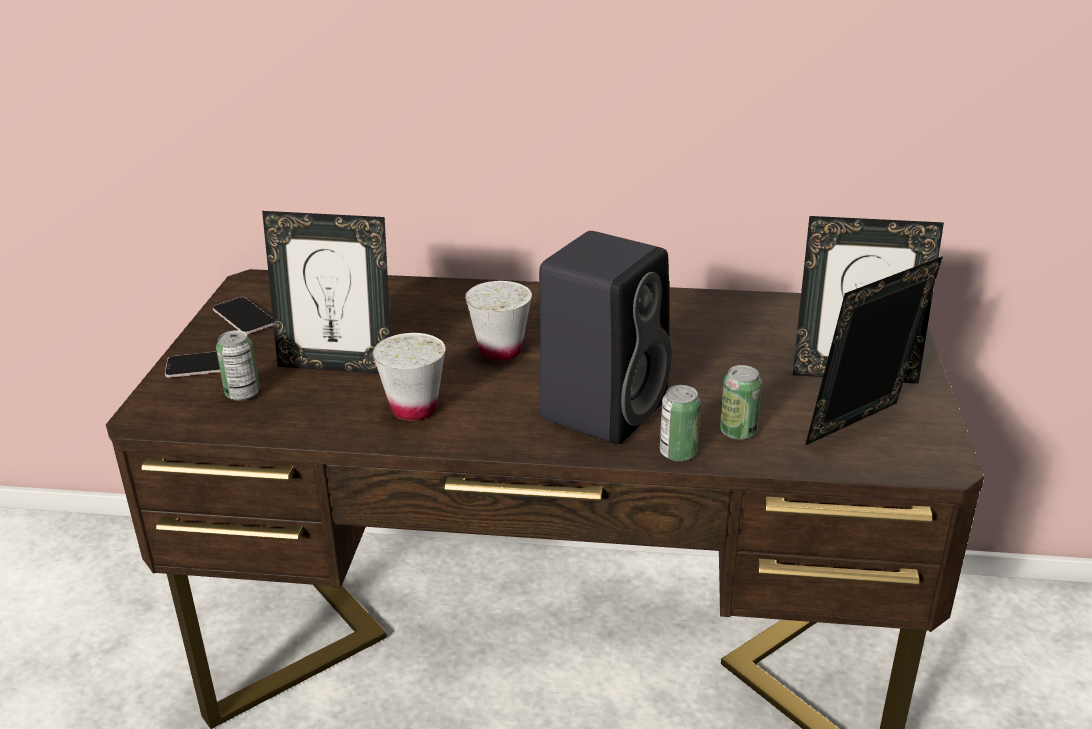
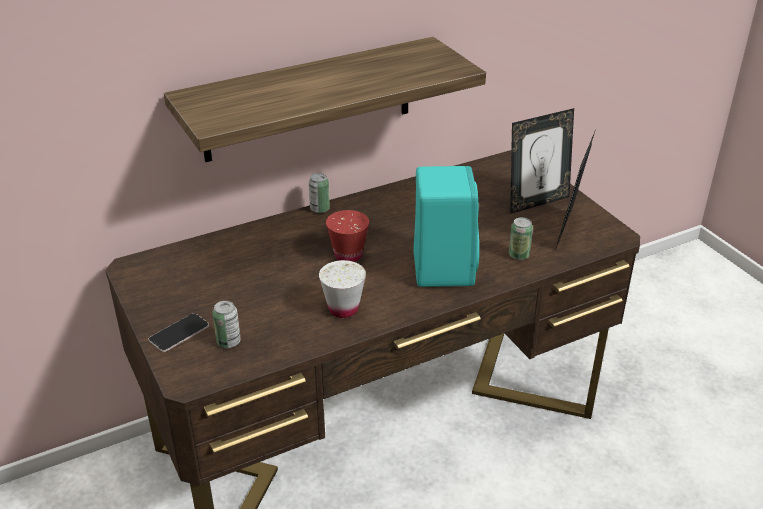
camera: 35 degrees left, 5 degrees up
phone [213,297,273,334] -> none
picture frame [262,211,391,374] -> none
white cup [465,281,532,361] -> red cup [326,210,369,262]
black speaker [539,231,672,444] -> turquoise speaker [413,166,479,287]
can [660,385,701,461] -> can moved to [309,173,330,213]
none -> shelf [164,37,486,162]

